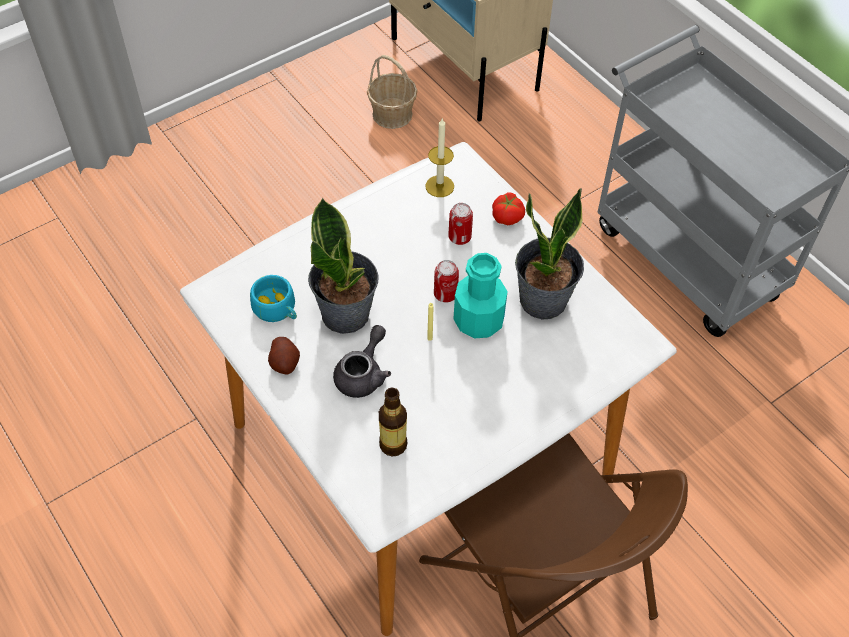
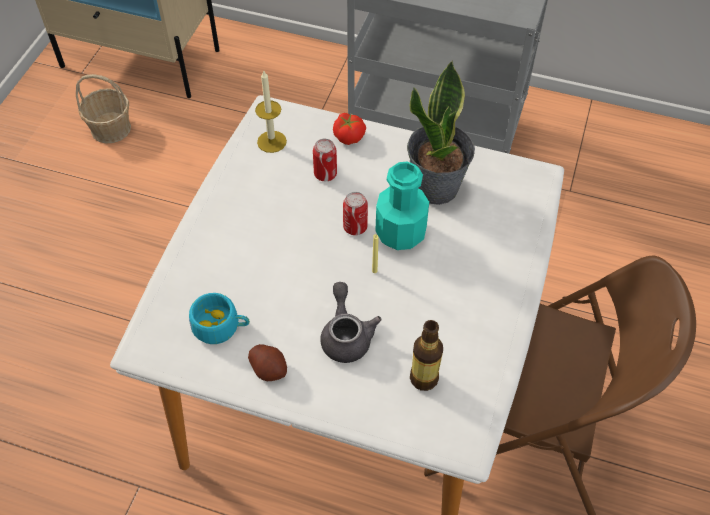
camera: 35 degrees left, 0 degrees up
potted plant [308,197,379,334] -> none

